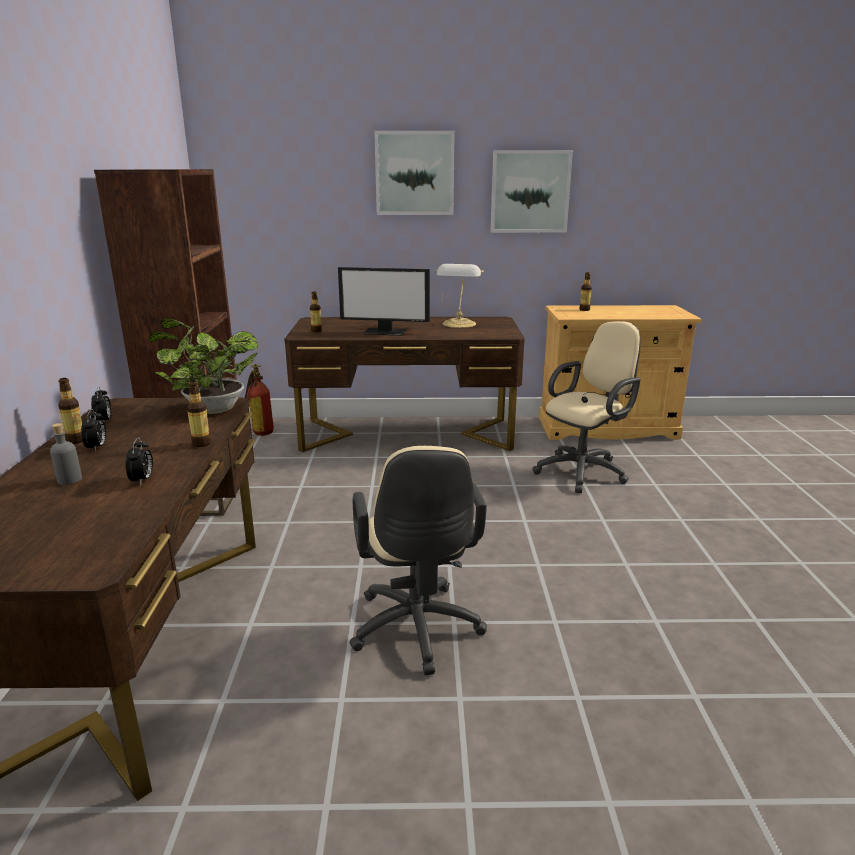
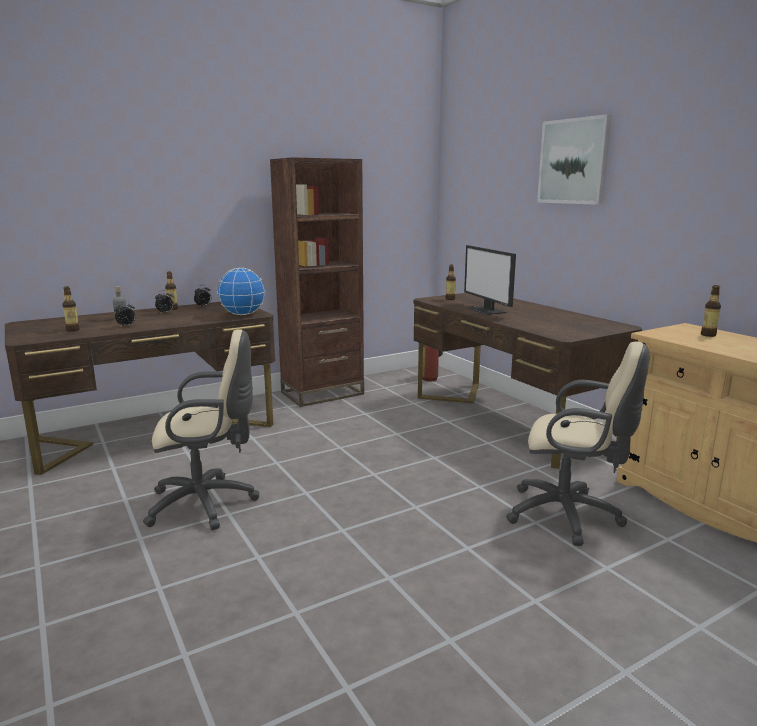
camera: 60 degrees right, 5 degrees down
potted plant [149,318,258,414] -> globe [217,268,266,315]
bottle [187,380,211,447] -> bottle moved to [62,287,80,332]
beige office chair [349,446,487,675] -> beige office chair turned 150 degrees counterclockwise [143,329,259,530]
table lamp [436,264,484,328] -> none
picture [490,150,573,233] -> none

